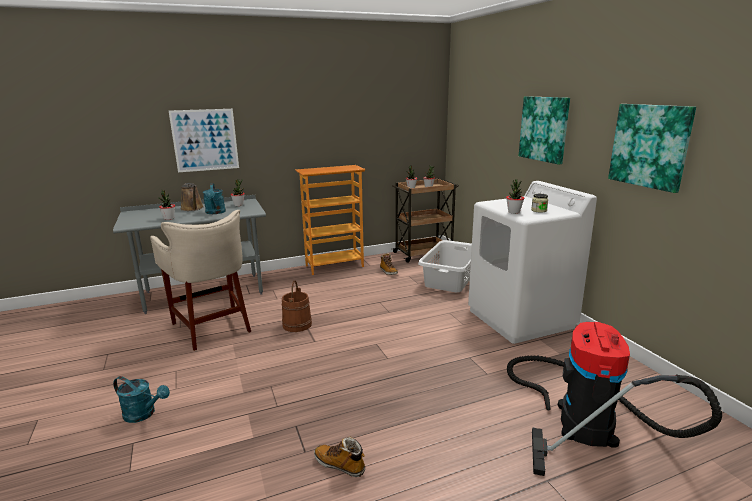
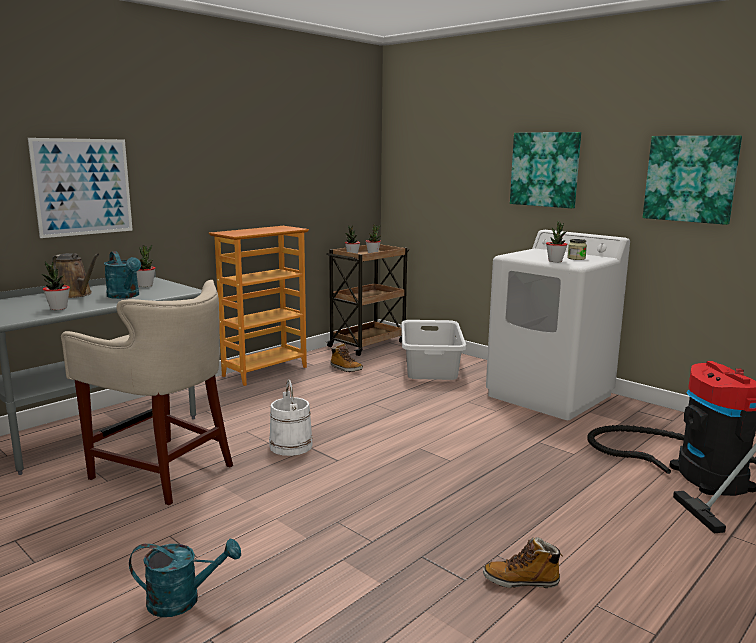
camera: 25 degrees left, 5 degrees down
brown bucket [282,280,312,332] -> white bucket [269,380,313,456]

